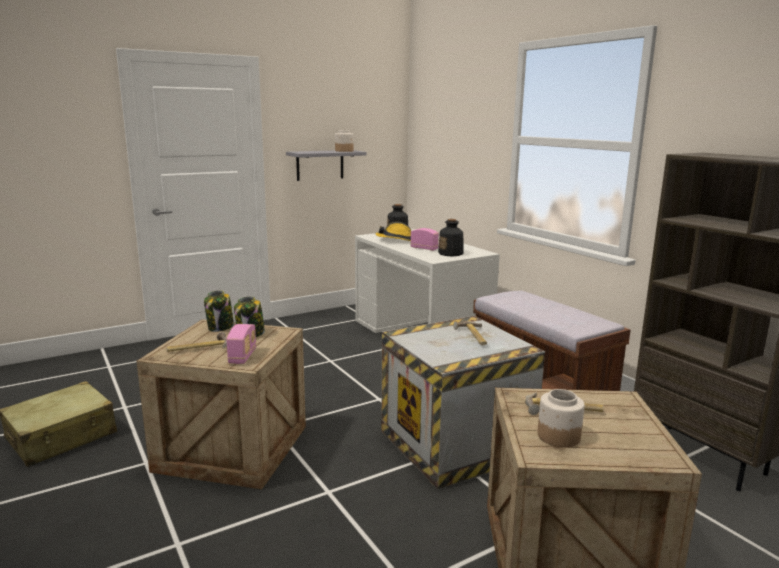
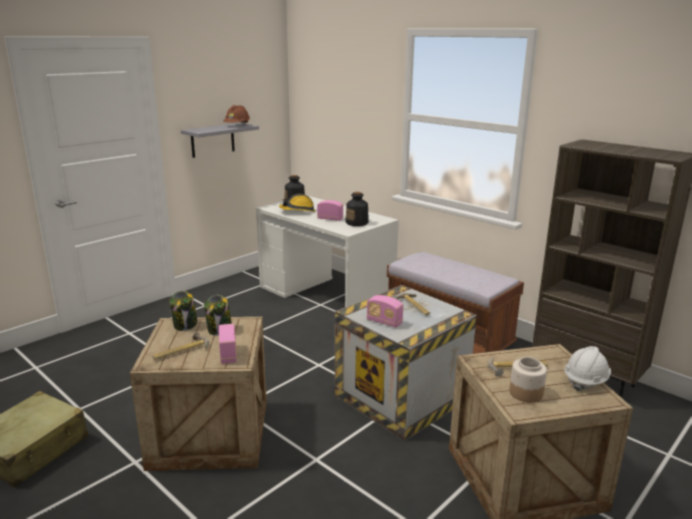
camera: 15 degrees left, 5 degrees up
jar [335,130,354,152] -> brown hard hat [223,105,250,124]
none -> radio [367,295,403,328]
none -> white hard hat [565,346,611,392]

